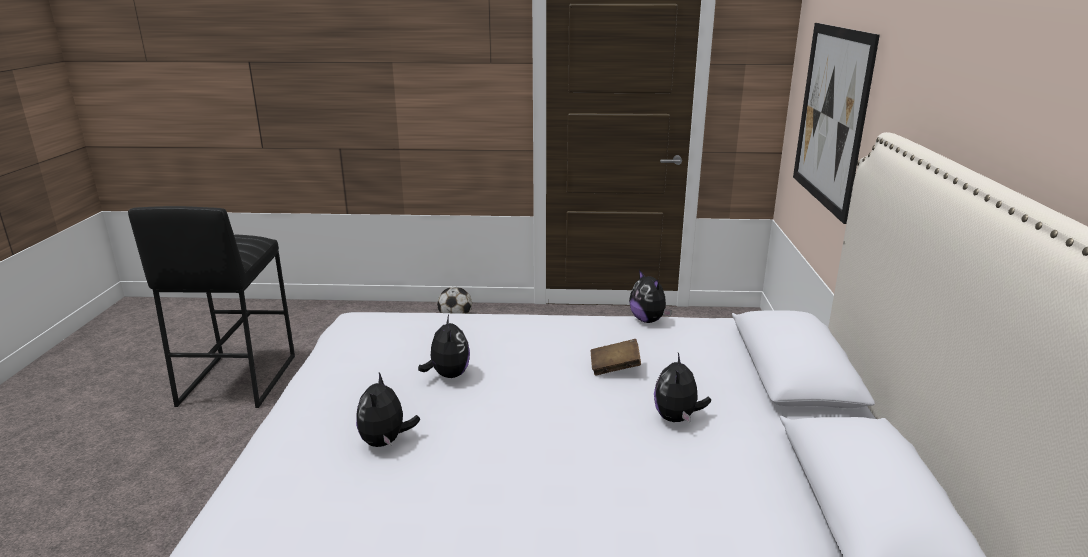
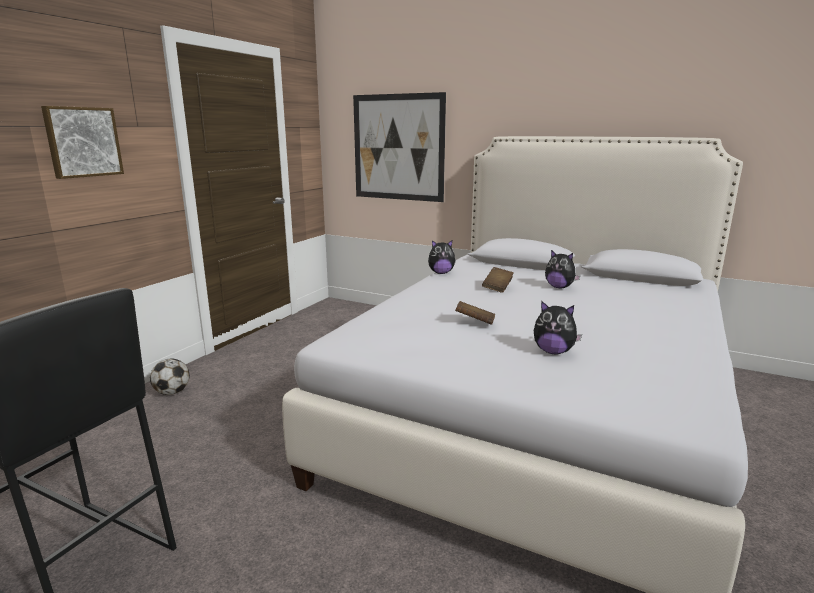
camera: 65 degrees left, 5 degrees down
plush toy [418,315,470,378] -> brown book [455,301,495,325]
none -> picture [41,106,124,179]

